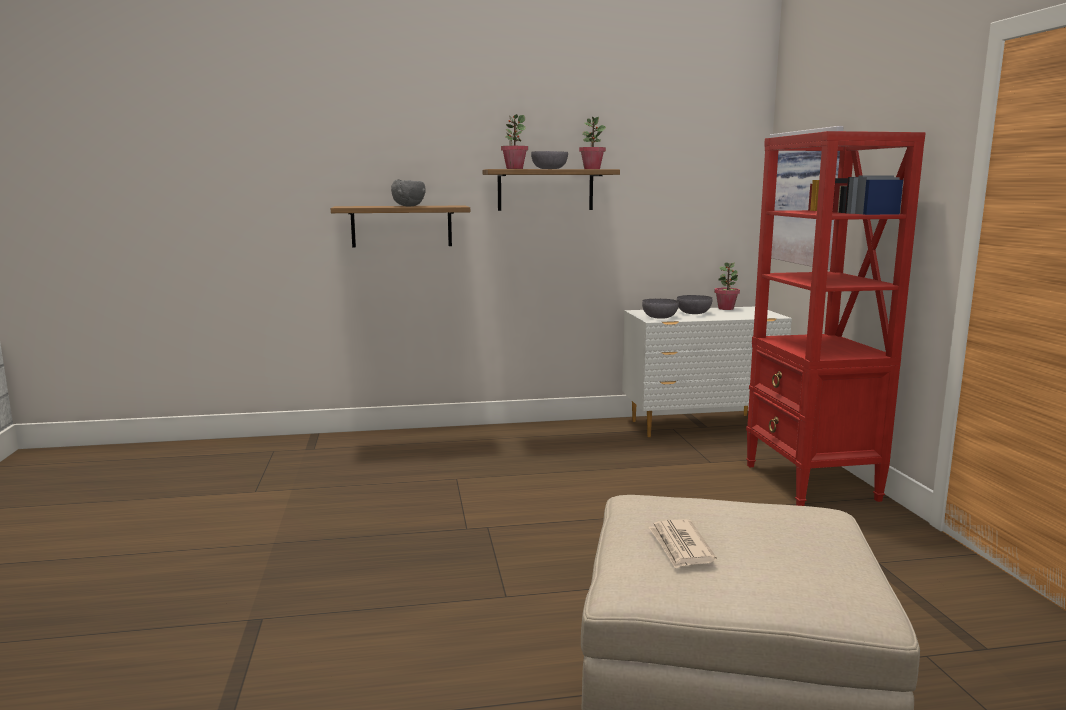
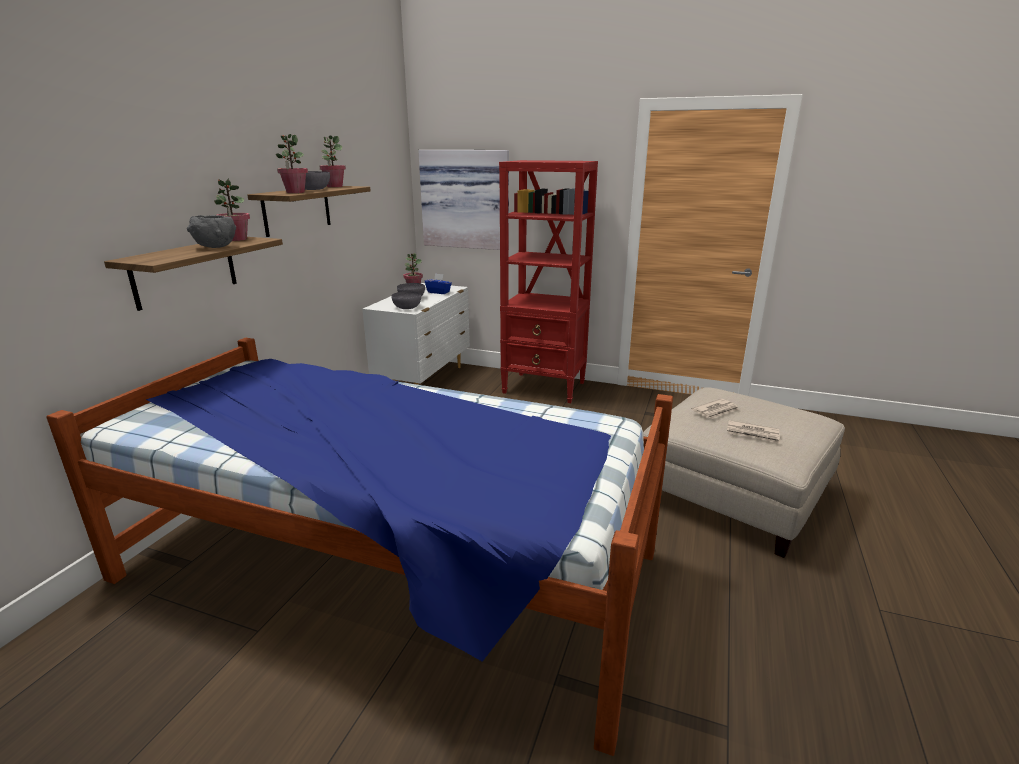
camera: 60 degrees left, 10 degrees up
none -> bed [46,338,673,756]
none -> potted plant [214,178,250,241]
none -> blue tissue box [425,274,452,294]
none -> newspaper [692,399,739,419]

